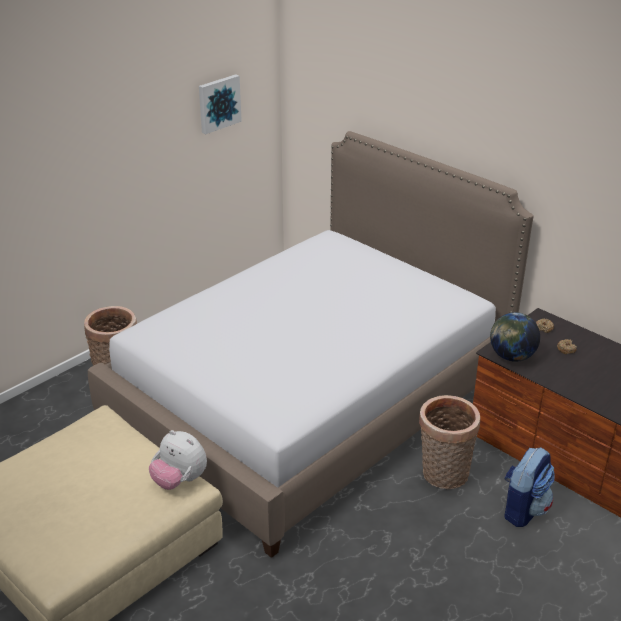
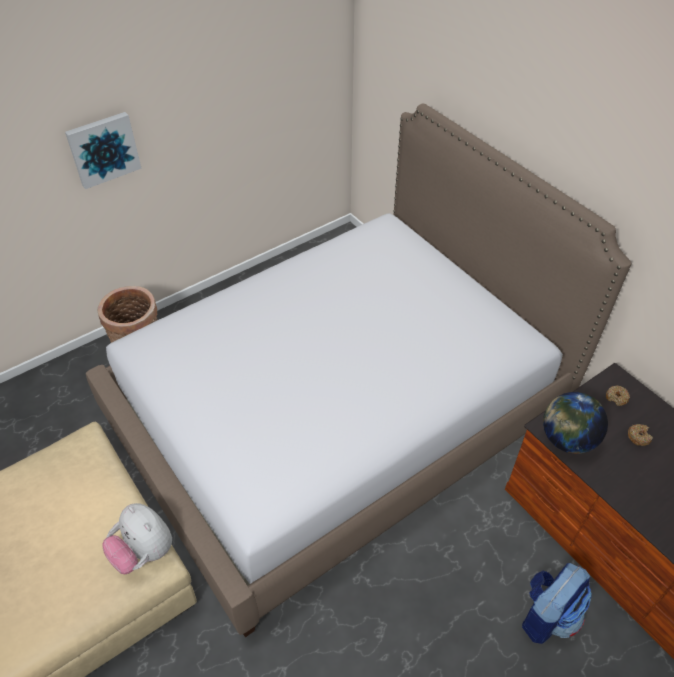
camera: 10 degrees right, 15 degrees up
picture [199,74,242,134] -> picture moved to [65,112,142,189]
basket [419,395,480,489] -> none

